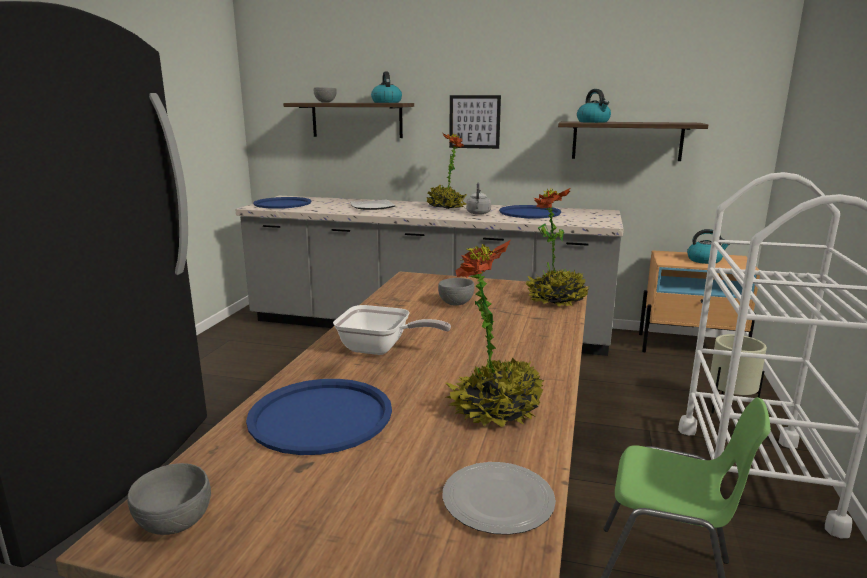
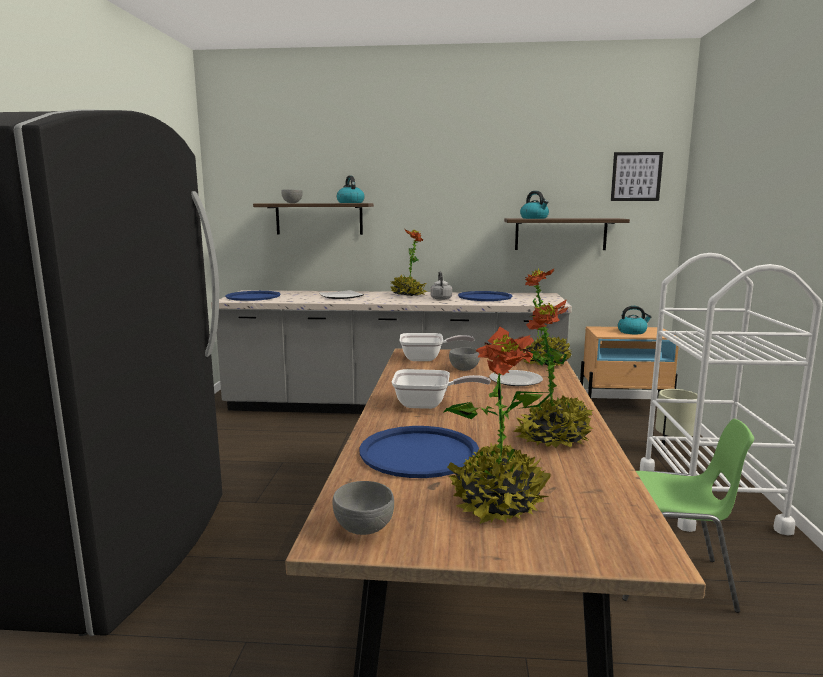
camera: 10 degrees left, 5 degrees down
plate [442,462,556,535] -> plate moved to [489,370,543,386]
picture [449,95,501,149] -> picture moved to [611,152,663,201]
none -> frying pan [399,333,475,361]
none -> potted plant [443,326,553,524]

